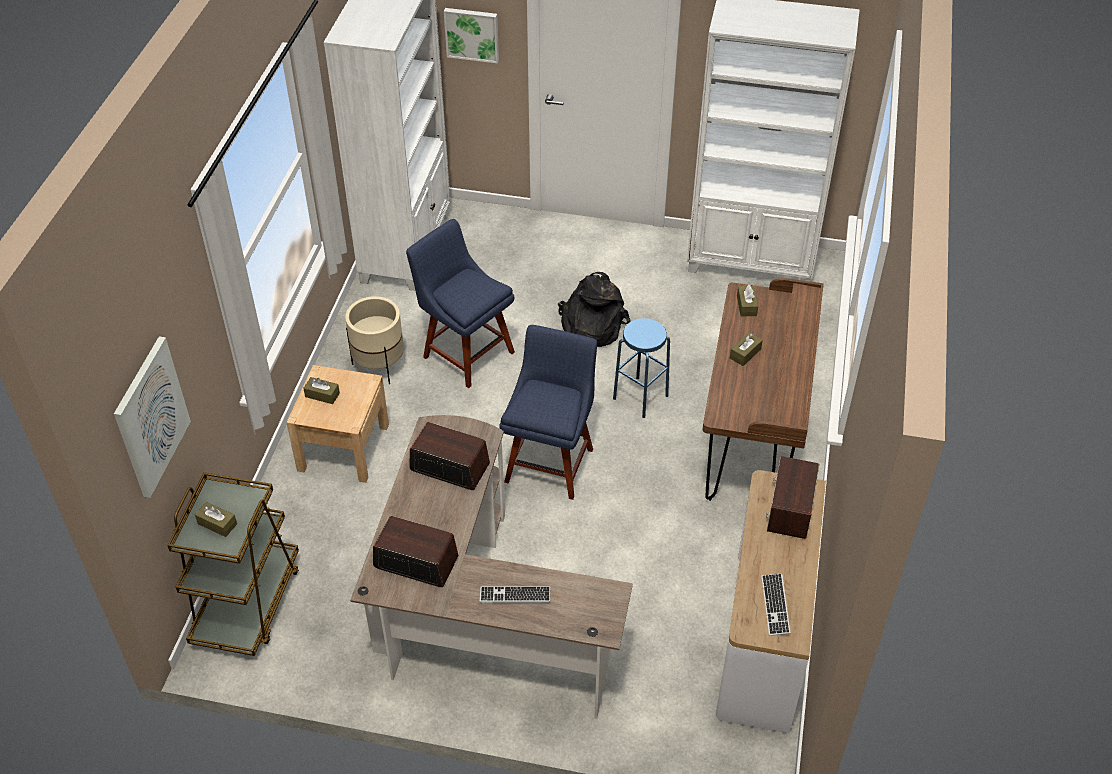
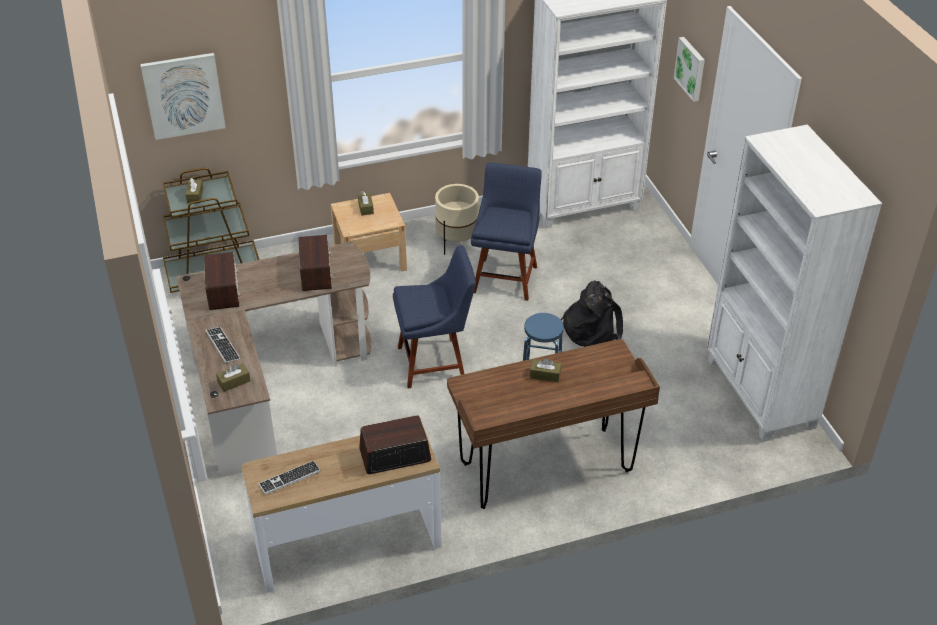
camera: 60 degrees right, 5 degrees down
brown tissue box [737,285,758,317] -> brown tissue box moved to [216,363,251,392]

